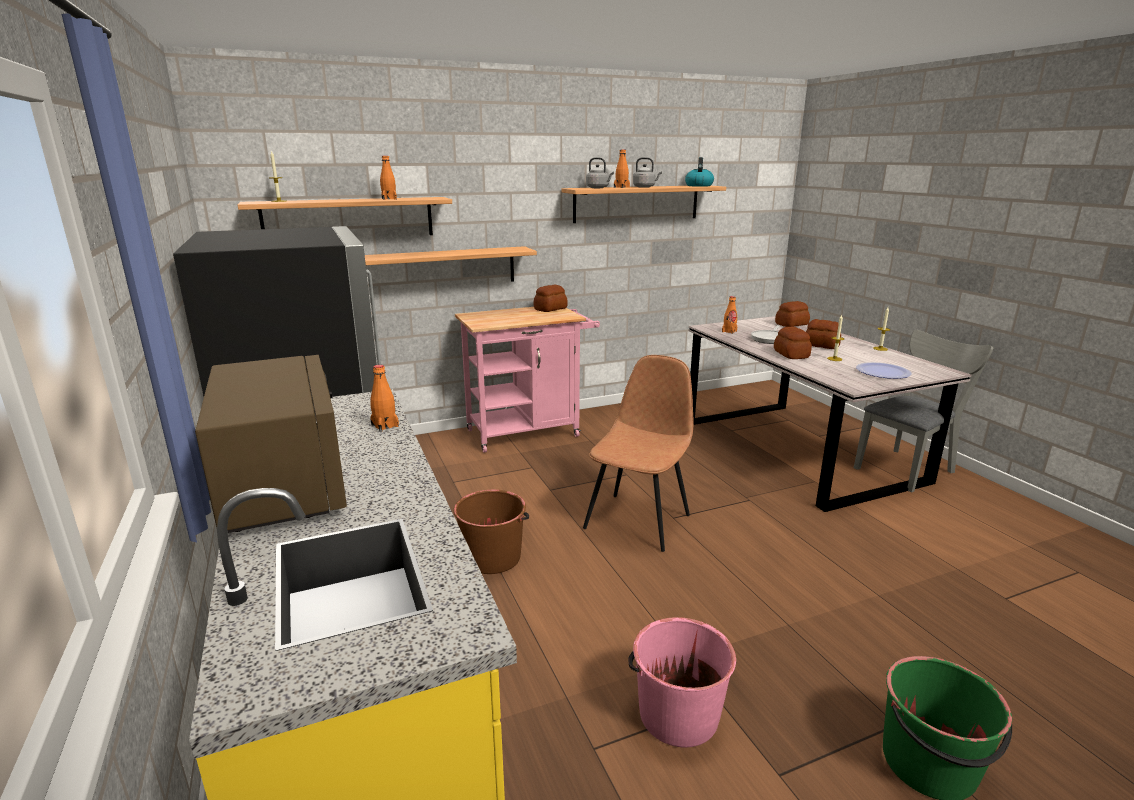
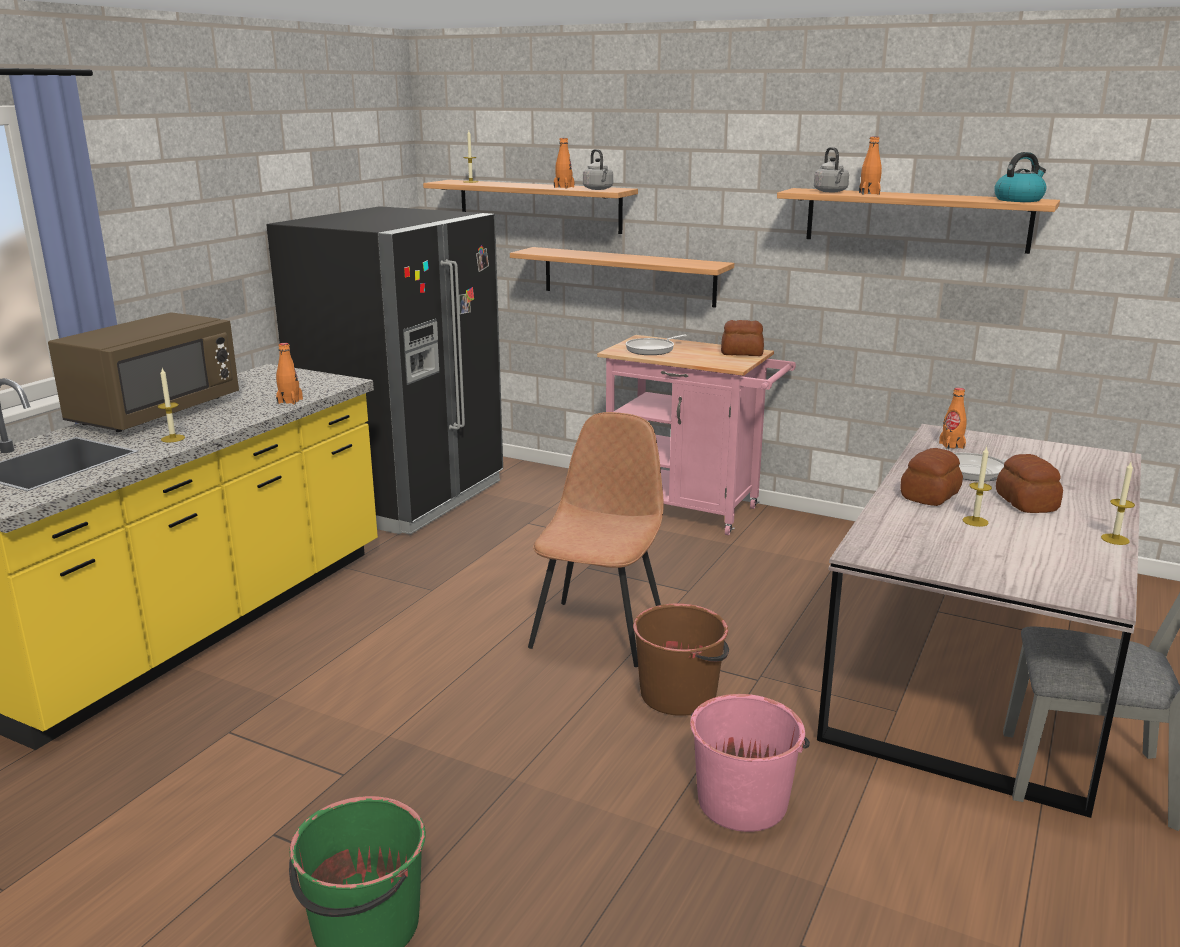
camera: 50 degrees right, 0 degrees up
brown bucket [454,490,529,574] -> brown bucket moved to [633,604,729,716]
brown chair [583,355,694,552] -> brown chair turned 60 degrees counterclockwise [528,412,663,667]
pink bucket [628,617,736,748] -> pink bucket moved to [690,694,810,832]
grey kettle [633,157,662,188] -> grey kettle moved to [583,149,613,190]
bread [775,301,810,327] -> none
plate [856,362,912,379] -> none
none -> candle [158,368,185,443]
none -> frying pan [626,335,687,355]

